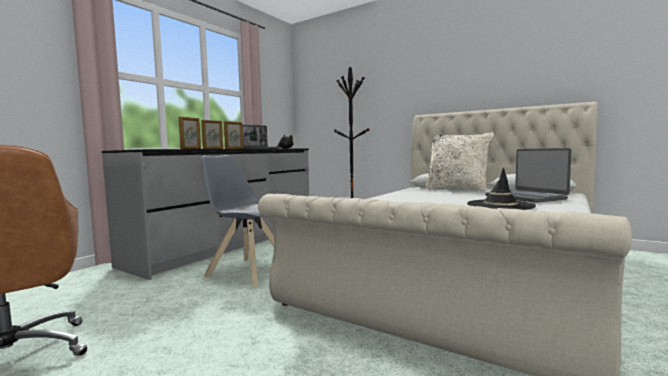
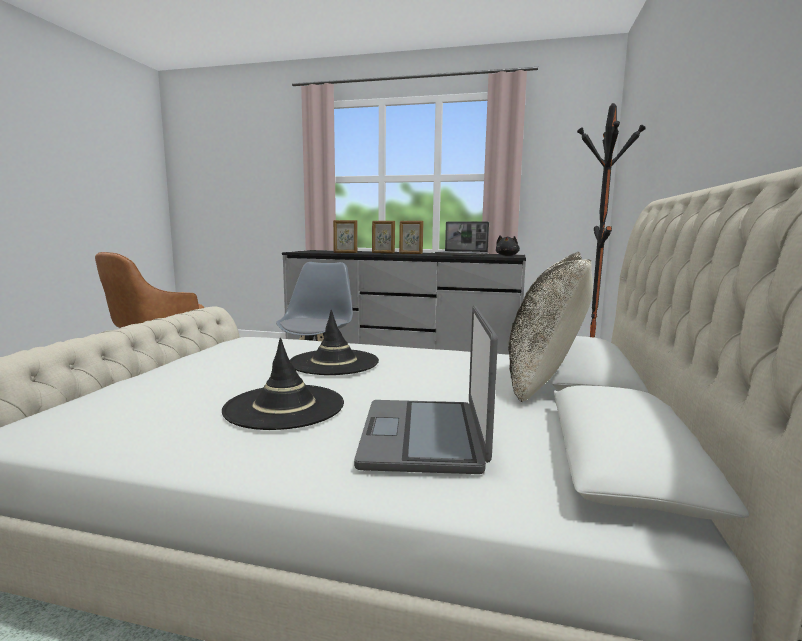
camera: 70 degrees right, 5 degrees up
laptop [485,148,572,203] -> laptop turned 45 degrees counterclockwise [354,306,498,474]
none -> black hat [290,310,379,375]

